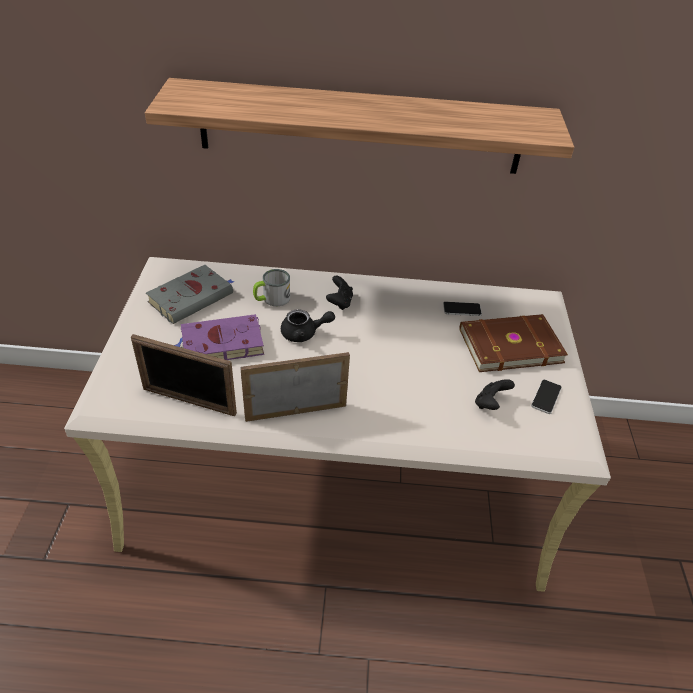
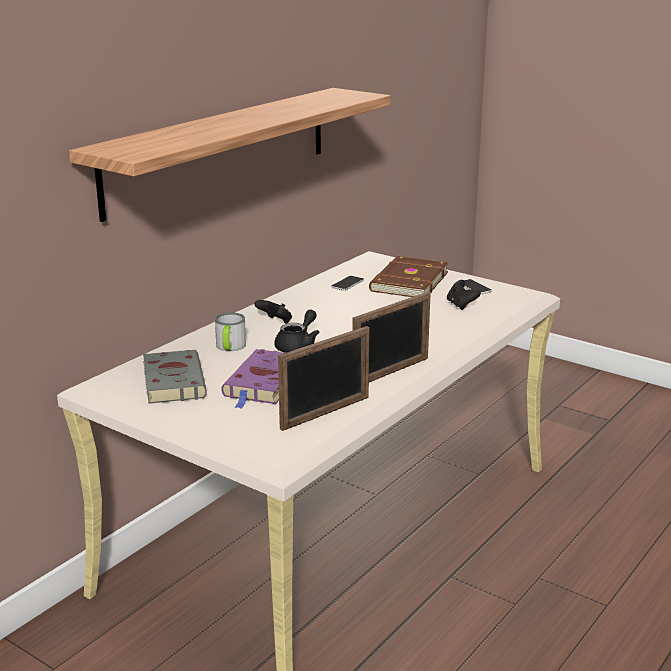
camera: 55 degrees left, 20 degrees down
picture frame [240,352,350,422] -> picture frame turned 150 degrees counterclockwise [353,292,430,382]

